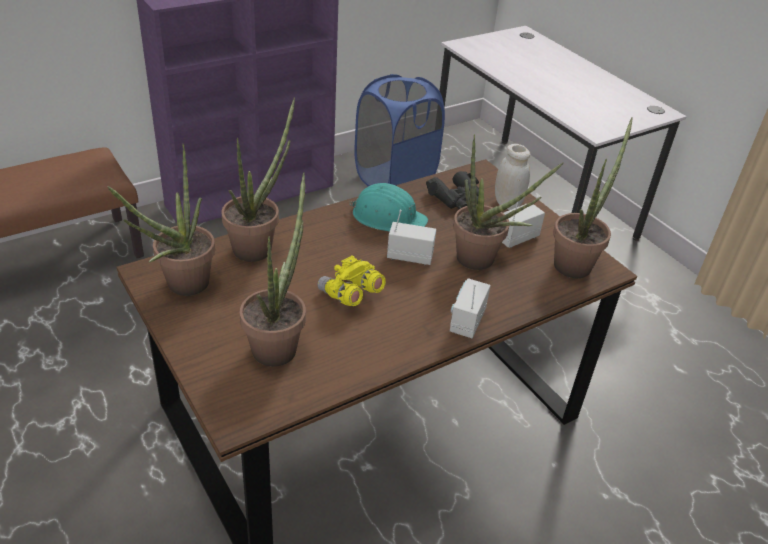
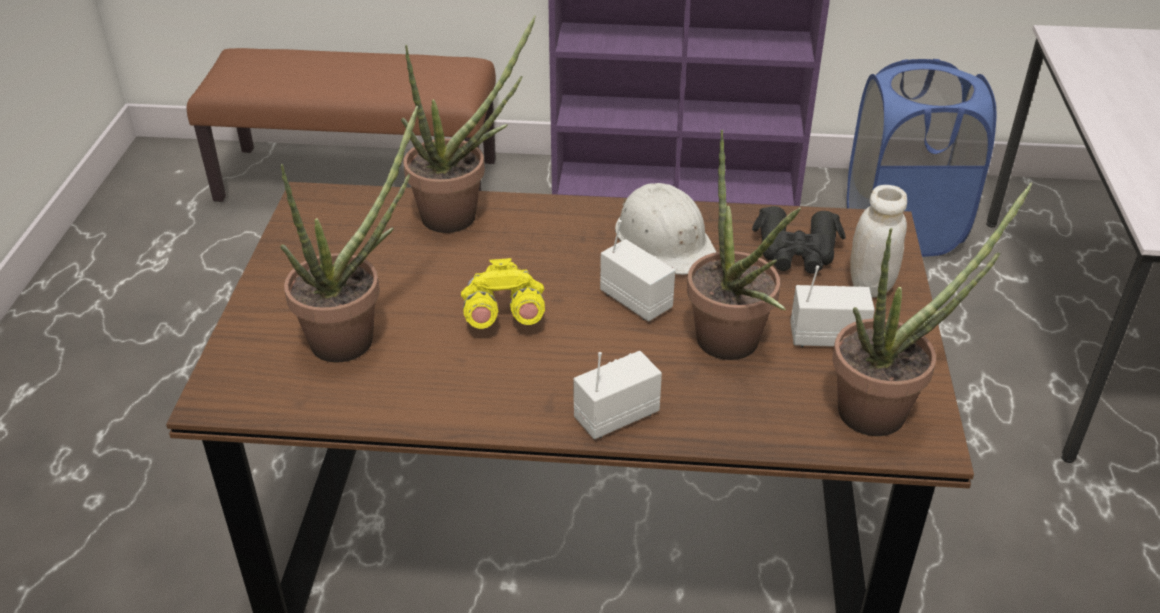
camera: 40 degrees right, 0 degrees up
potted plant [107,144,215,296] -> none
turquoise hard hat [349,183,428,232] -> white hard hat [615,183,716,275]

